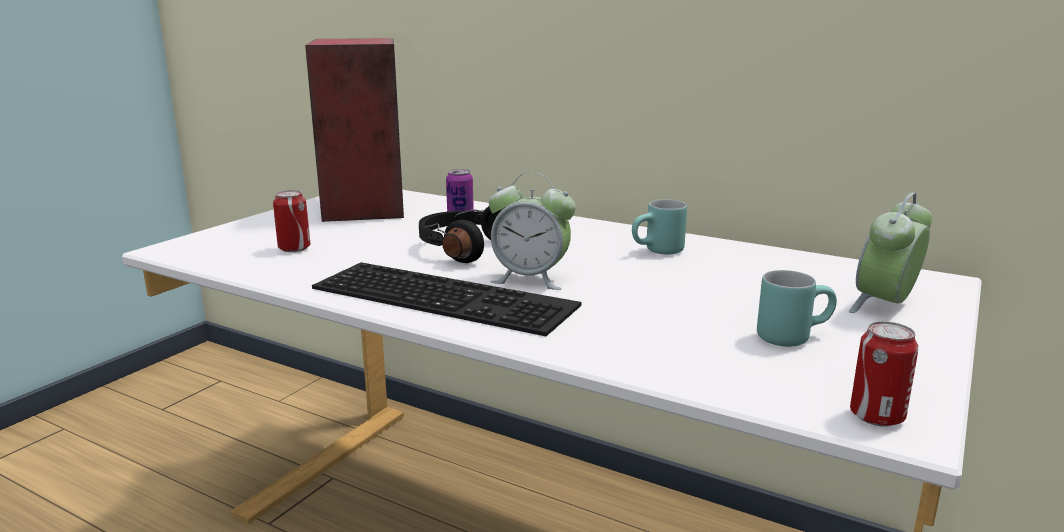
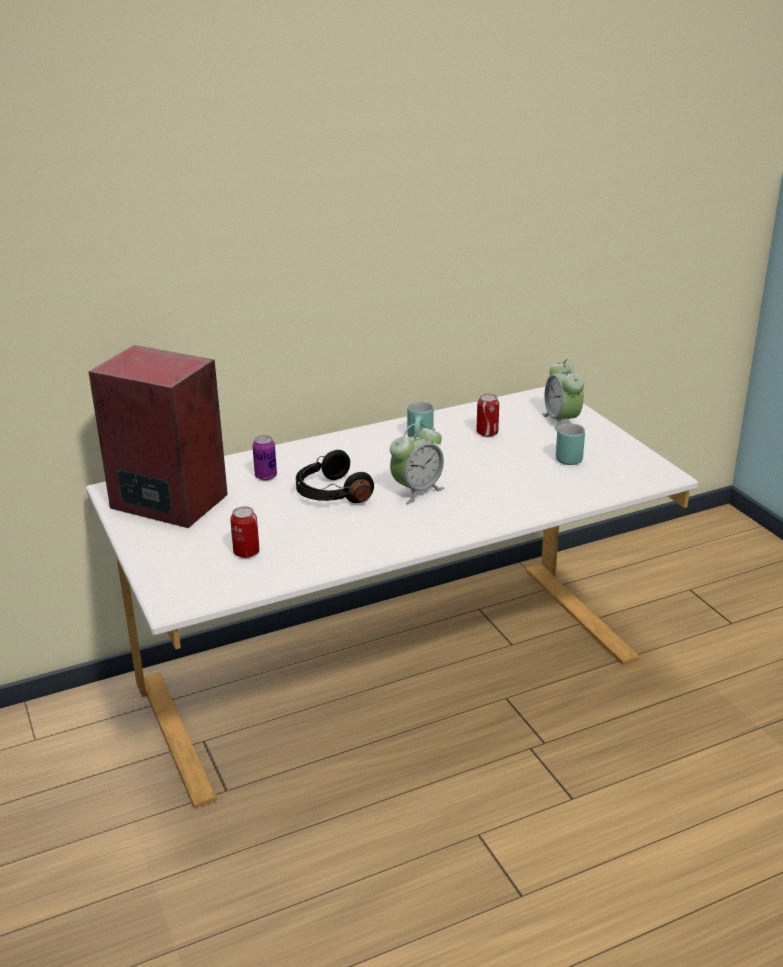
camera: 55 degrees left, 10 degrees up
keyboard [312,262,581,336] -> none
can [850,321,918,427] -> can moved to [476,394,499,437]

